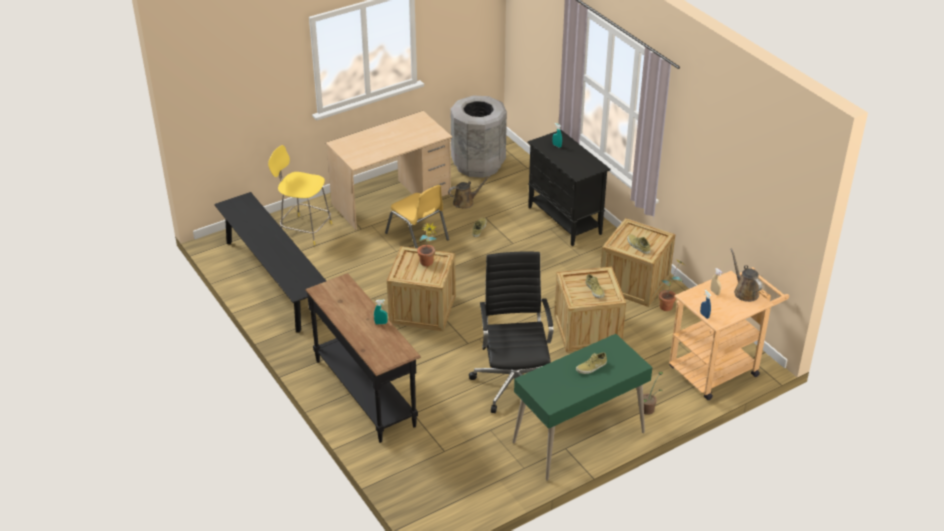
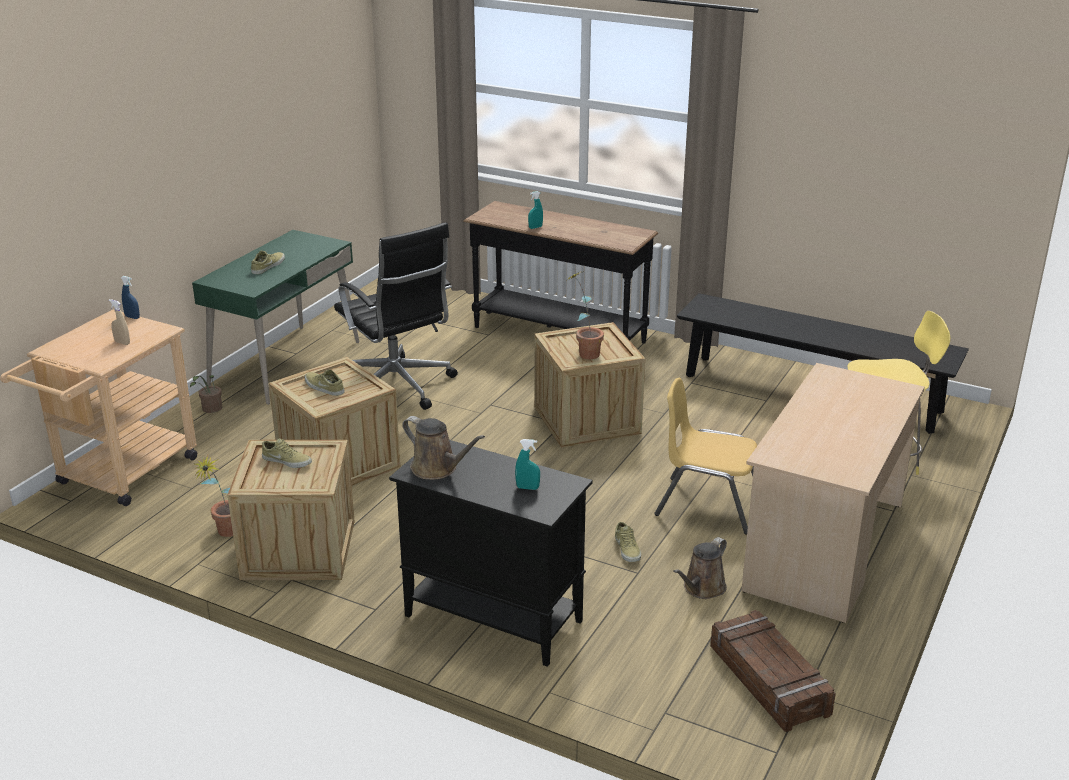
camera: 150 degrees right, 10 degrees down
grey trash can [451,95,507,178] -> crate [710,610,836,732]
brown watering can [731,248,762,302] -> brown watering can moved to [402,416,485,480]

